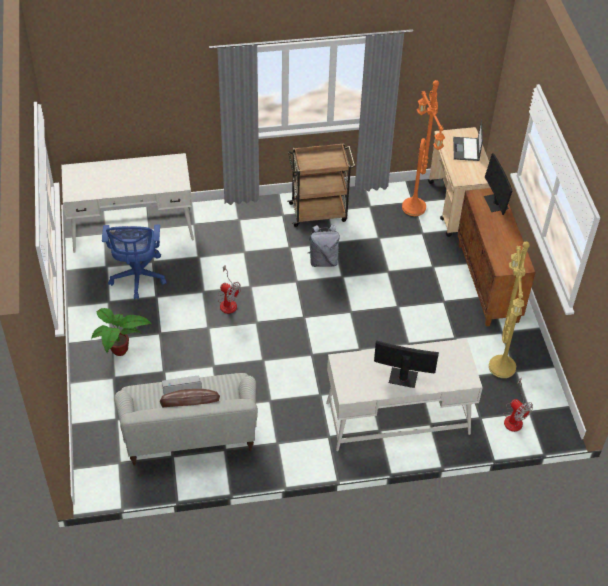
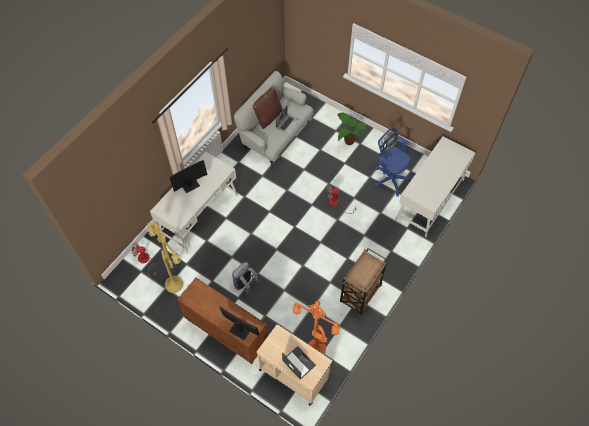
camera: 135 degrees right, 10 degrees up
grey backpack [307,224,340,267] -> grey backpack moved to [232,262,261,295]

